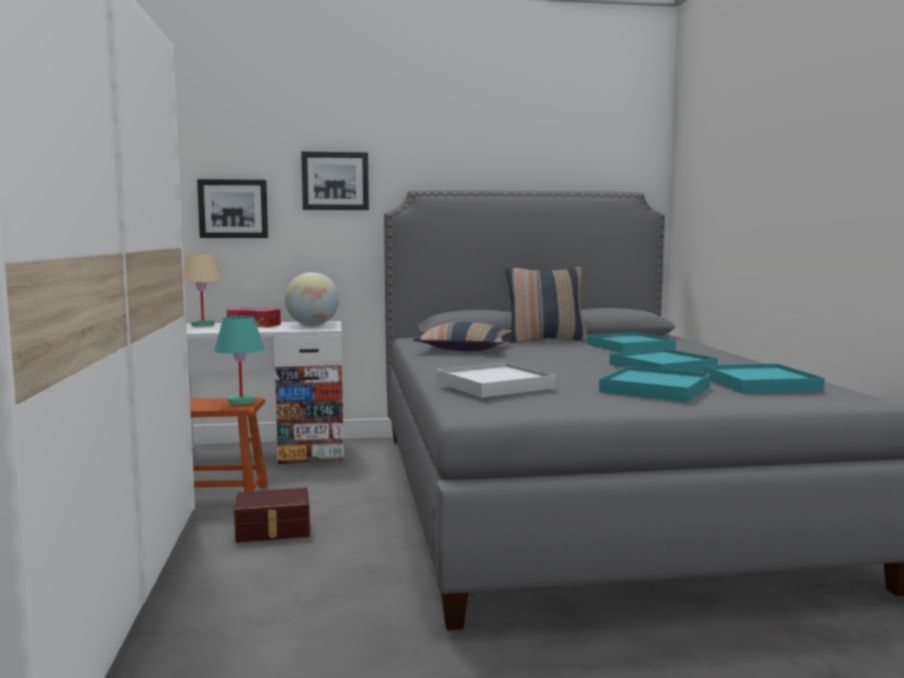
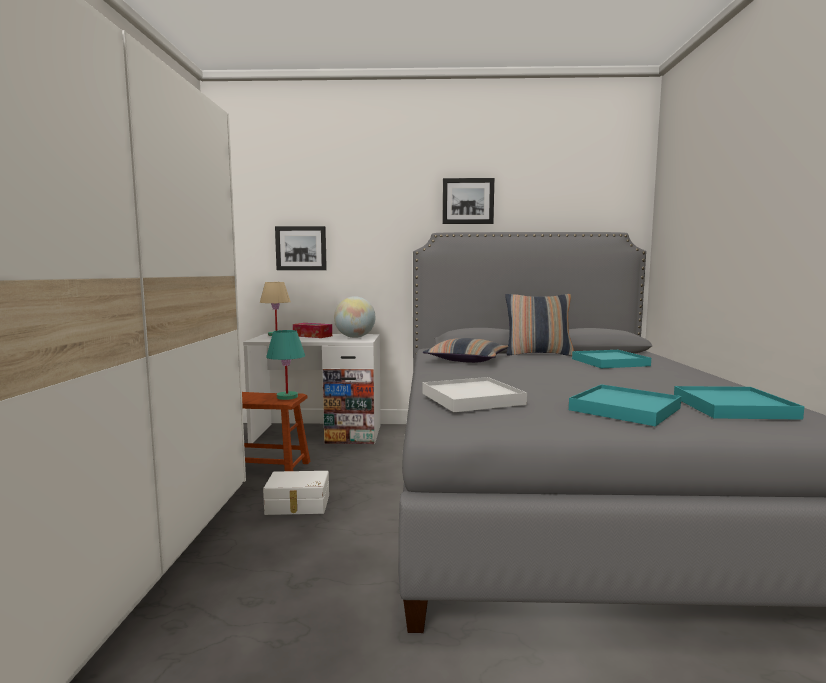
camera: 10 degrees right, 0 degrees up
brown storage box [234,488,310,543] -> white storage box [263,471,329,515]
picture [301,151,369,210] -> picture moved to [443,178,494,224]
turquoise tray [610,348,718,372] -> none

